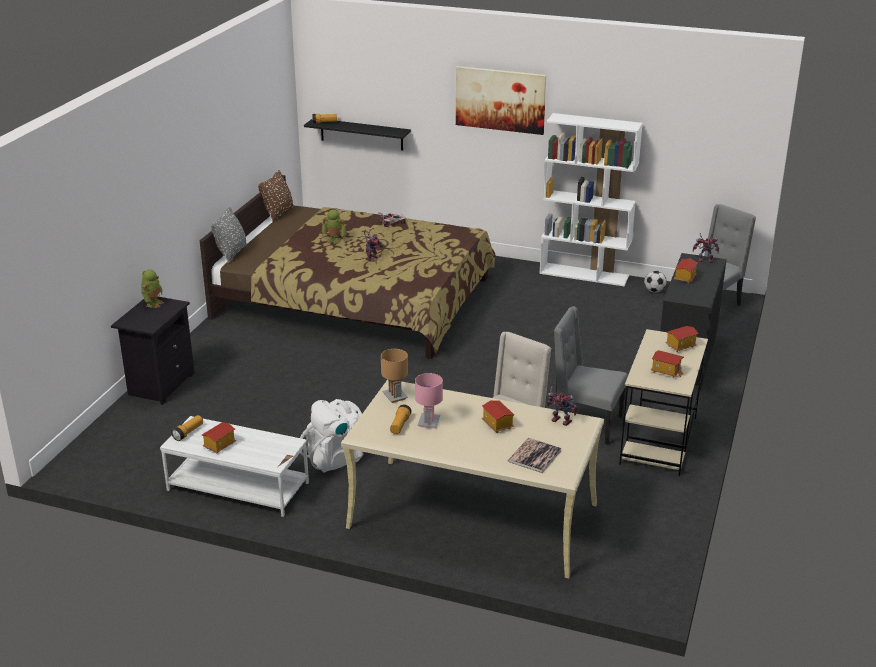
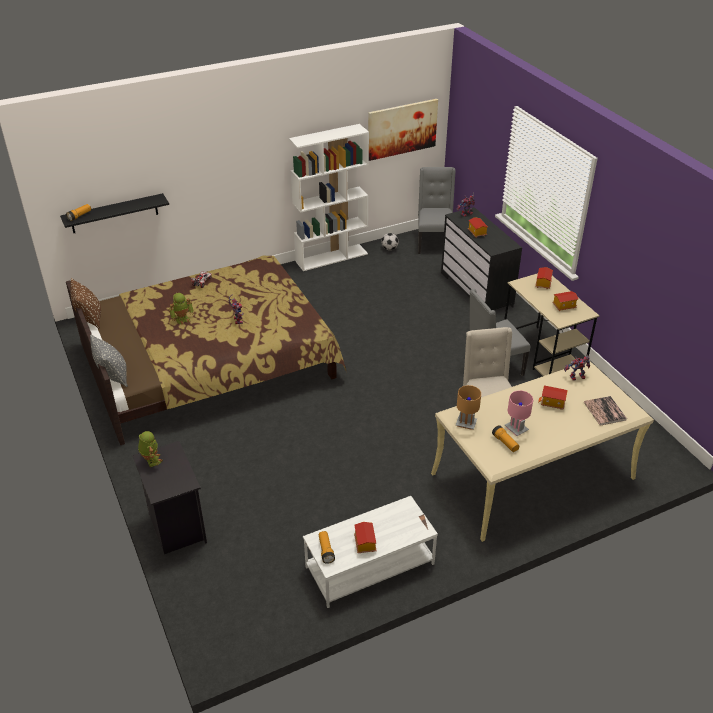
camera: 45 degrees left, 10 degrees up
white backpack [300,399,365,472] -> none
picture [456,66,546,135] -> picture moved to [368,99,438,161]

